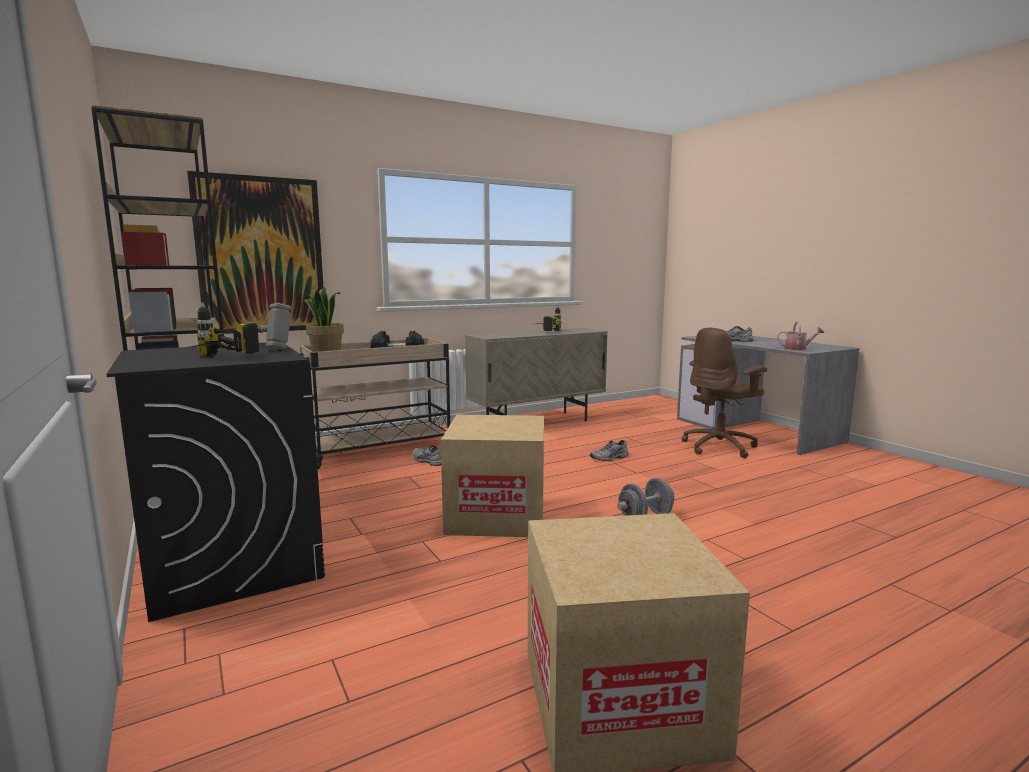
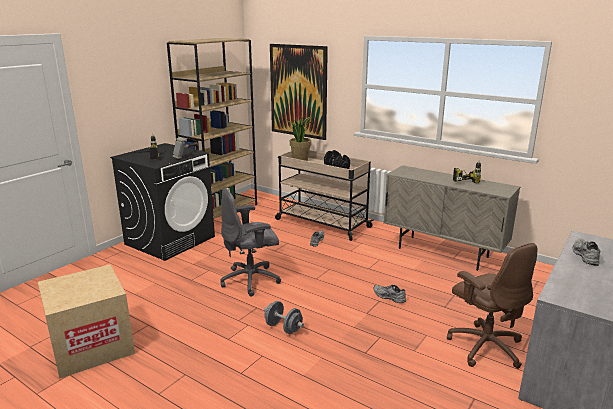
camera: 65 degrees right, 10 degrees up
cardboard box [441,415,544,537] -> grey office chair [221,188,281,297]
brown office chair [682,328,767,458] -> brown office chair turned 150 degrees counterclockwise [447,243,538,369]
watering can [777,322,824,350] -> none

